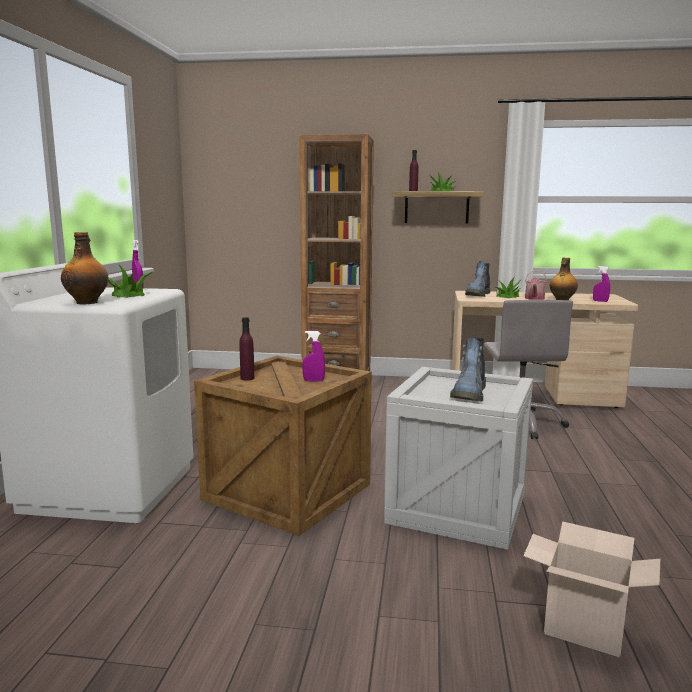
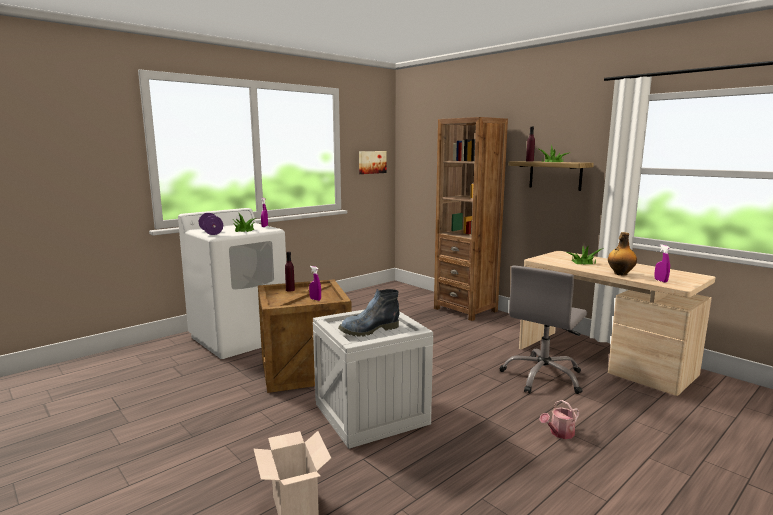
camera: 40 degrees right, 0 degrees up
bottle [61,232,108,304] -> purple dumbbell [199,213,223,235]
boot [465,261,490,297] -> none
watering can [525,270,547,300] -> watering can moved to [539,400,580,439]
none -> picture [359,151,386,174]

